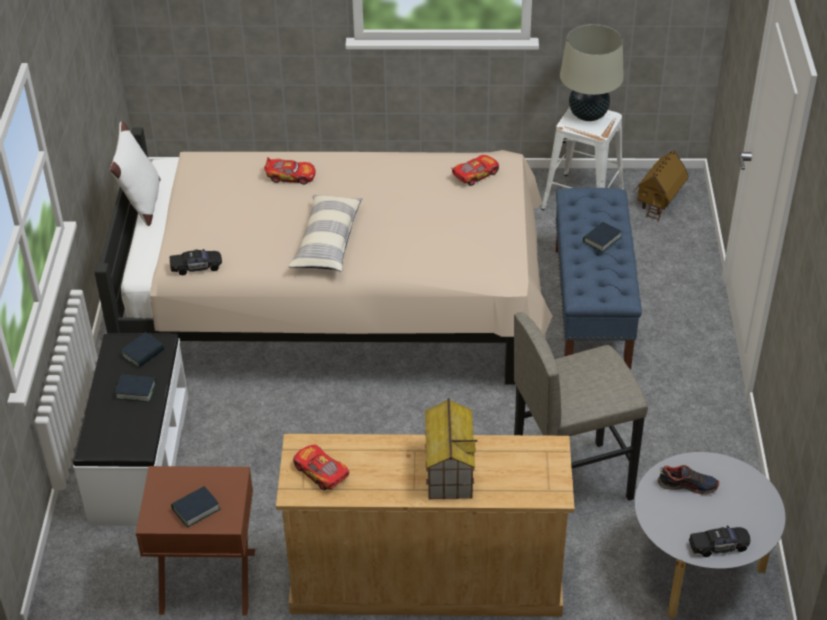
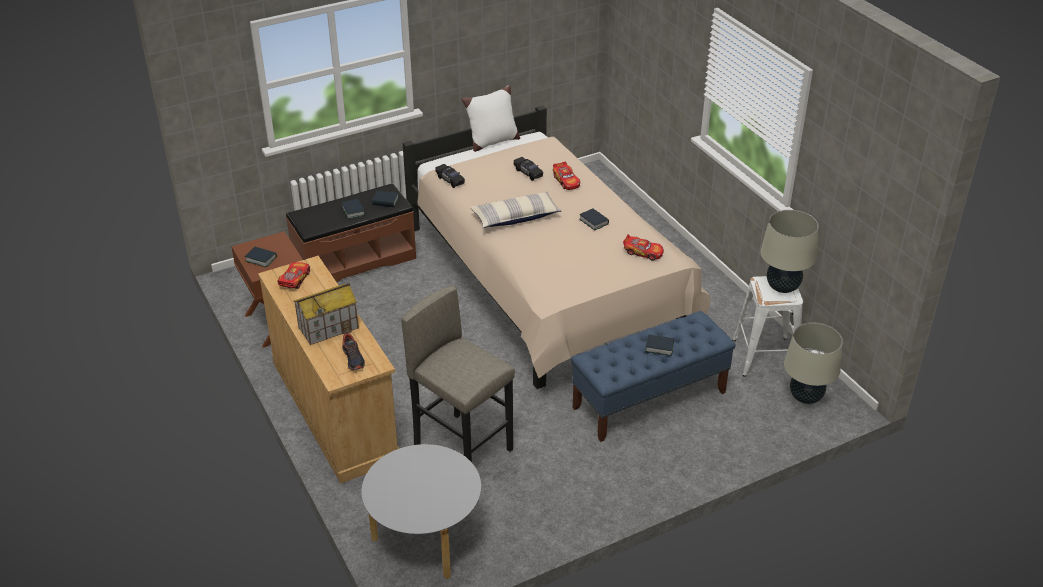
camera: 60 degrees right, 5 degrees down
white bench [73,333,189,526] -> brown bench [286,183,416,282]
toy house [633,151,689,221] -> beige table lamp [784,323,843,404]
shoe [658,465,720,495] -> shoe moved to [342,333,365,370]
black toy car [689,526,750,557] -> black toy car moved to [514,157,543,181]
none -> book [579,209,609,231]

